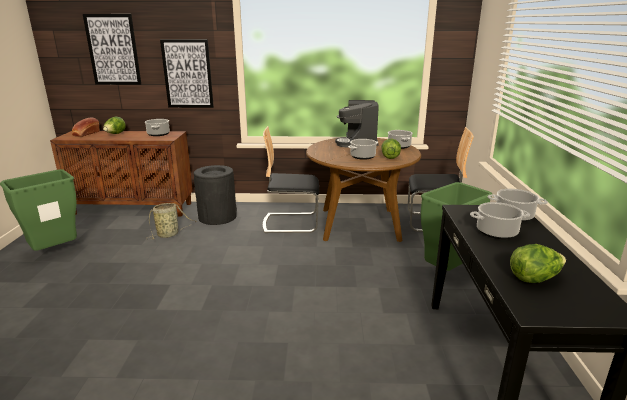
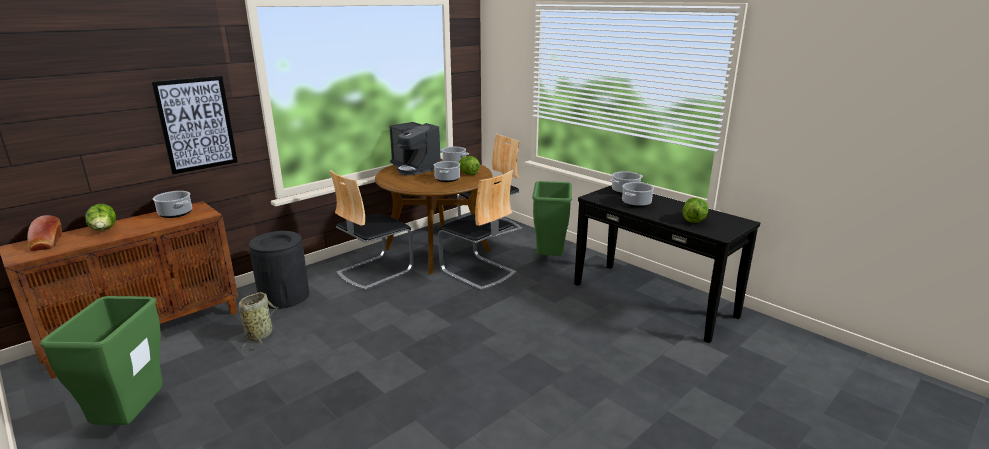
camera: 45 degrees left, 0 degrees up
picture [83,14,141,85] -> none
none -> chair [438,170,516,291]

